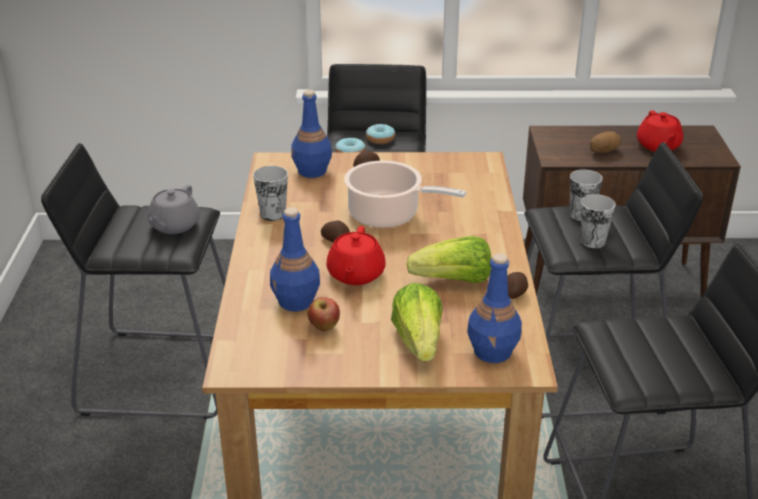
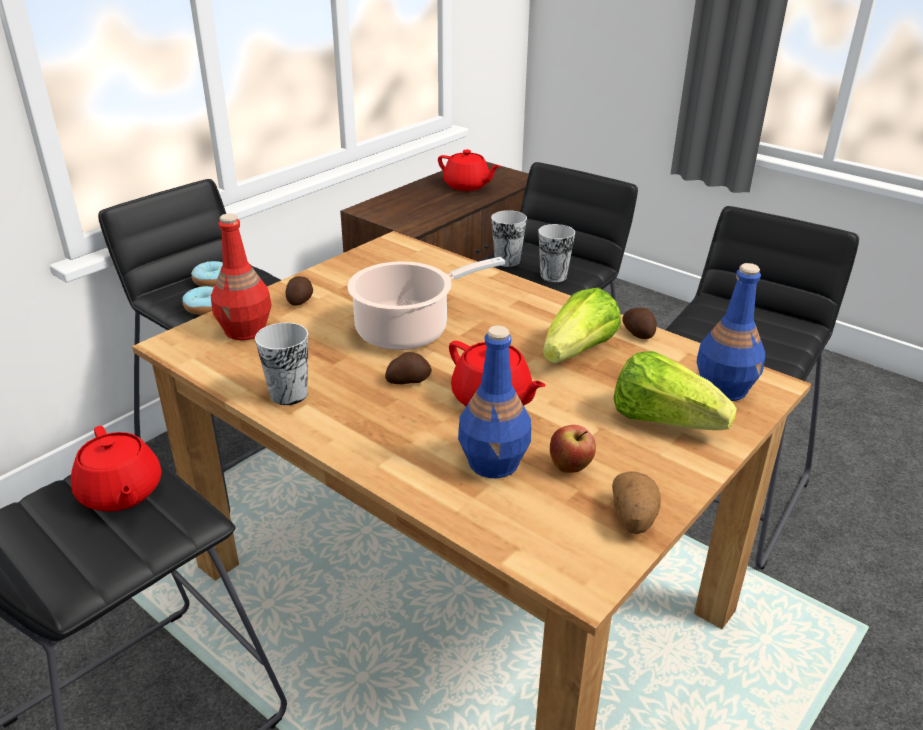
camera: 50 degrees left, 0 degrees up
grey teapot [148,185,200,234] -> red teapot [71,426,161,512]
blue bottle [292,90,332,178] -> red bottle [211,213,272,340]
potato [590,131,621,153] -> potato moved to [612,472,661,534]

